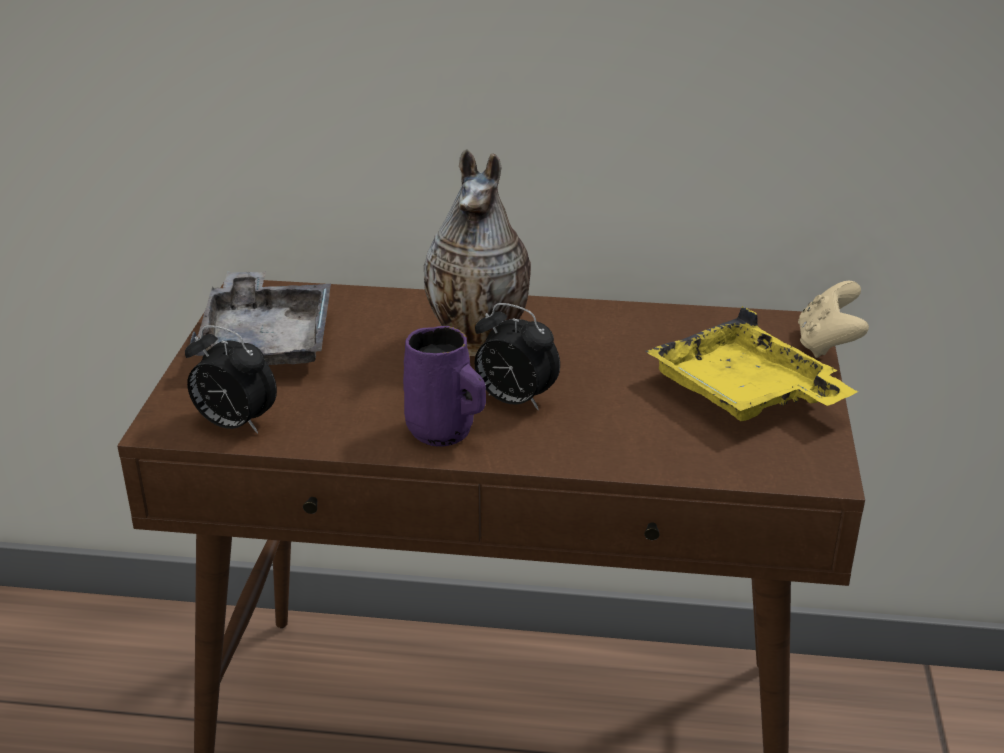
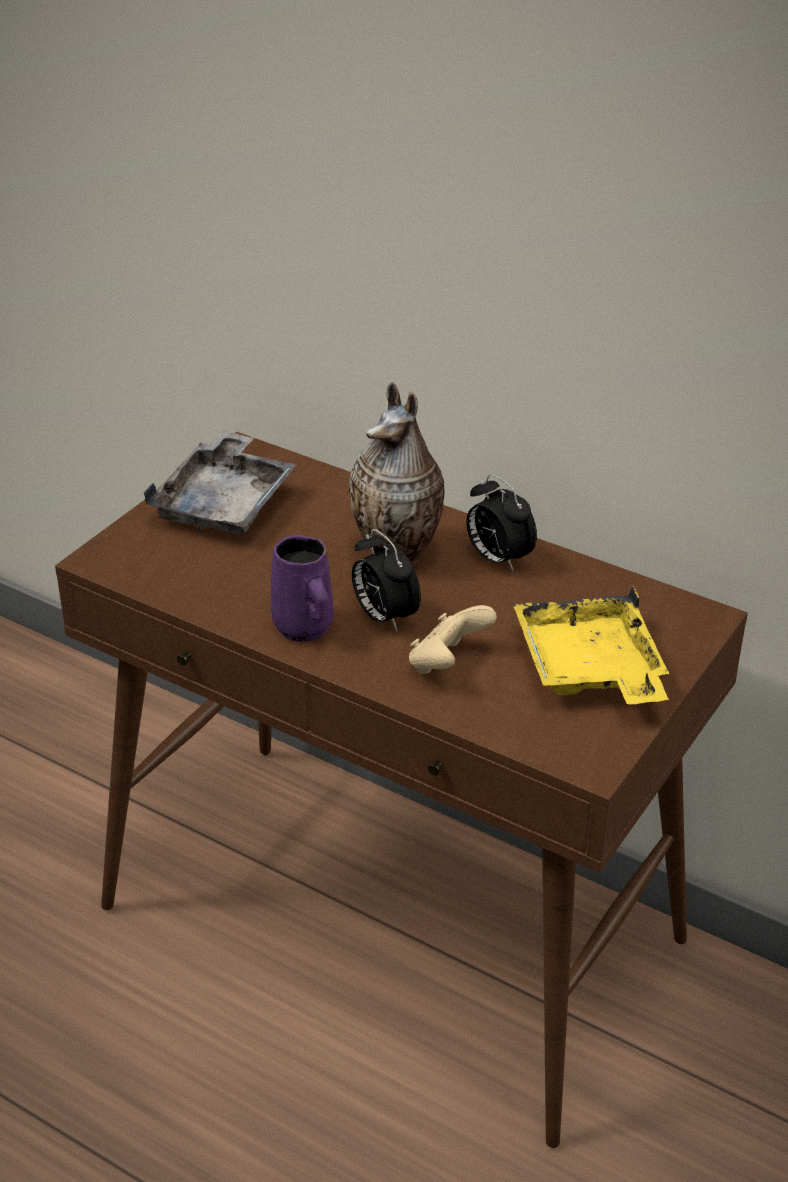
camera: 25 degrees right, 5 degrees up
alarm clock [185,325,277,434] -> alarm clock moved to [466,474,537,572]
beige game controller [798,281,869,358] -> beige game controller moved to [409,605,497,674]

